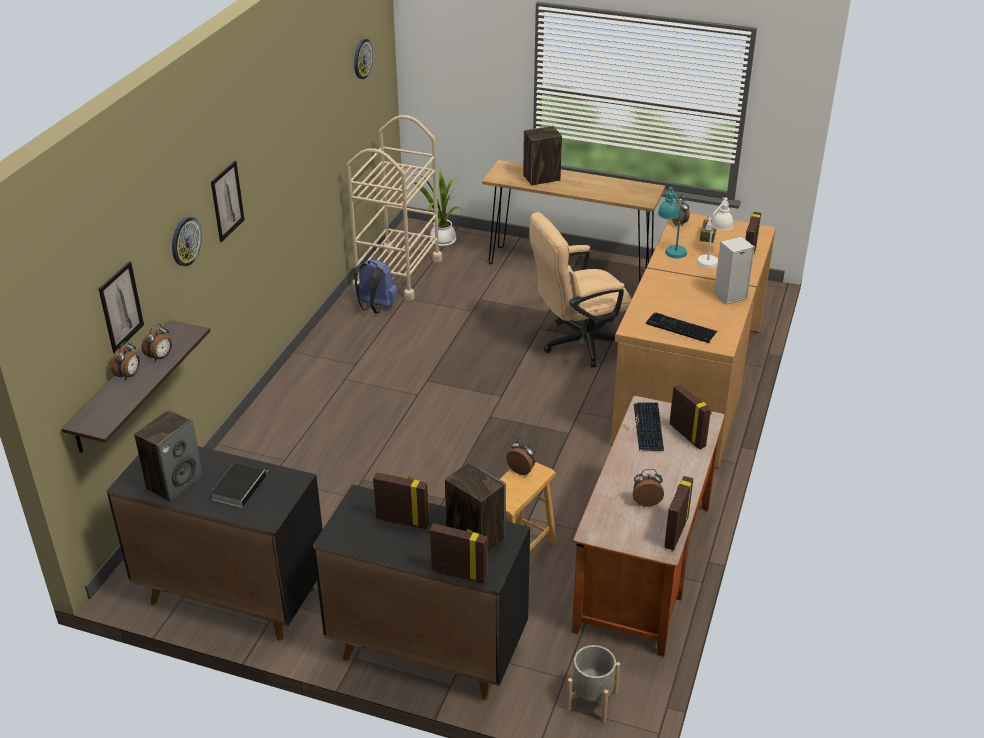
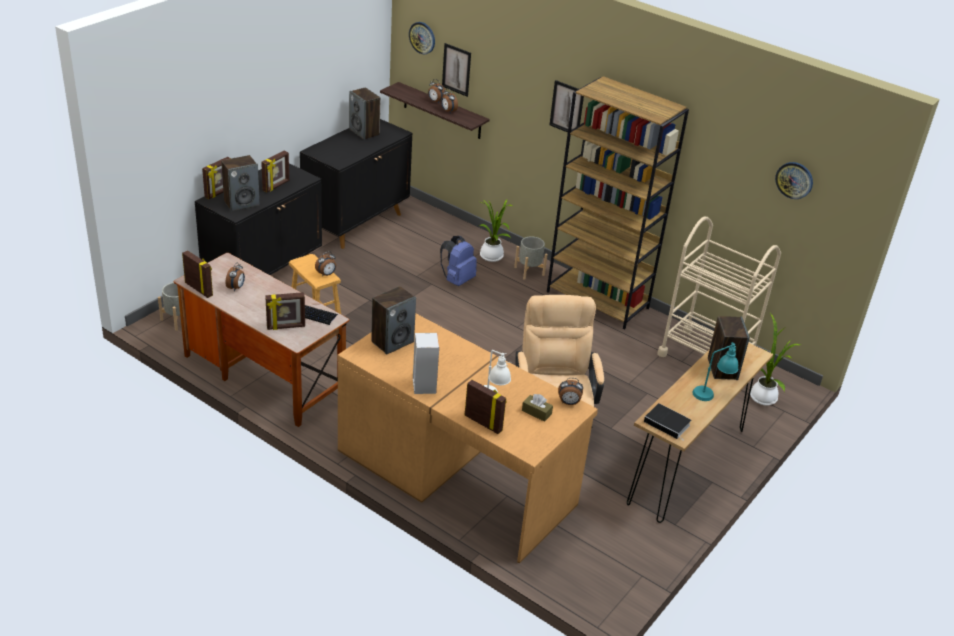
camera: 105 degrees right, 0 degrees up
wall clock [172,217,202,267] -> wall clock moved to [409,22,435,54]
book [211,463,267,508] -> book moved to [644,403,691,442]
blue backpack [354,260,398,313] -> blue backpack moved to [440,236,477,286]
keyboard [646,312,718,343] -> speaker [371,286,416,355]
turquoise table lamp [658,187,687,259] -> turquoise table lamp moved to [693,342,738,401]
none -> potted plant [479,198,512,262]
none -> grey planter [514,236,548,280]
none -> brown bookcase [547,76,689,329]

